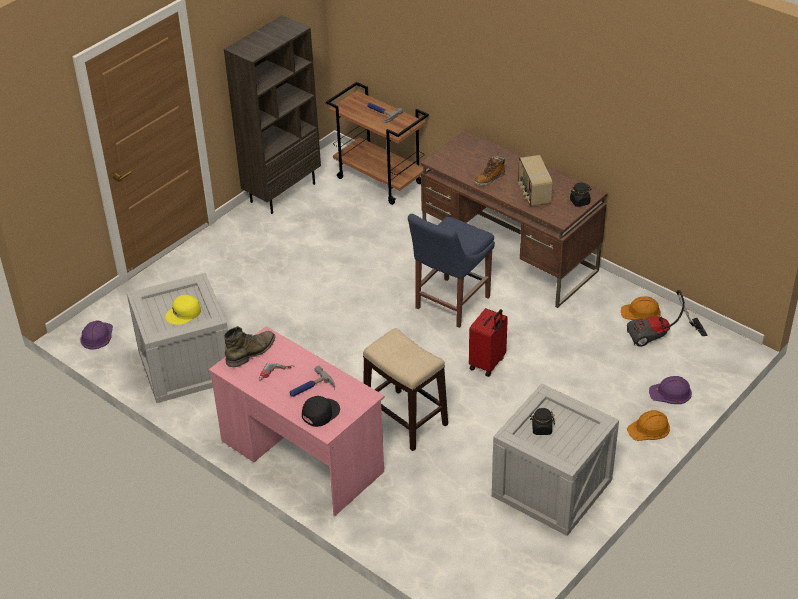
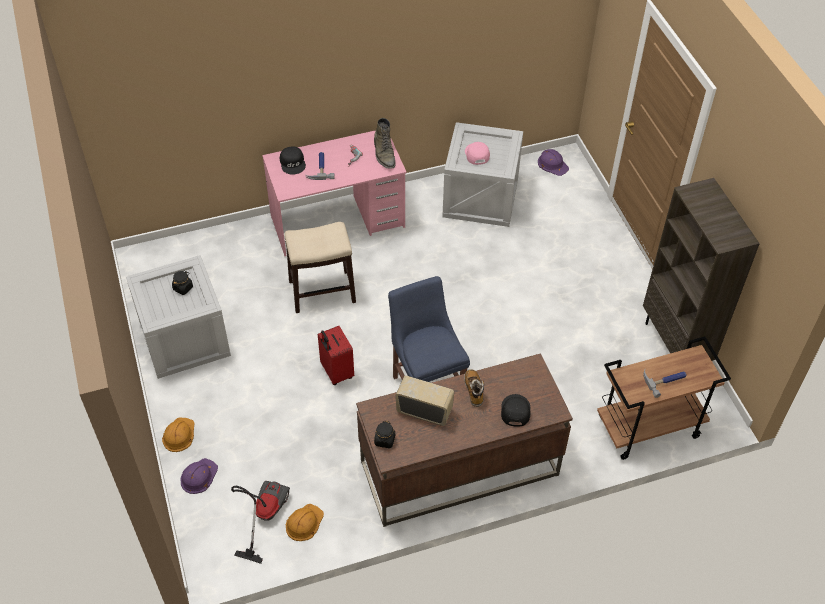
camera: 120 degrees right, 10 degrees up
yellow cap [165,295,201,325] -> pink cap [465,142,490,165]
none -> black cap [501,394,531,427]

